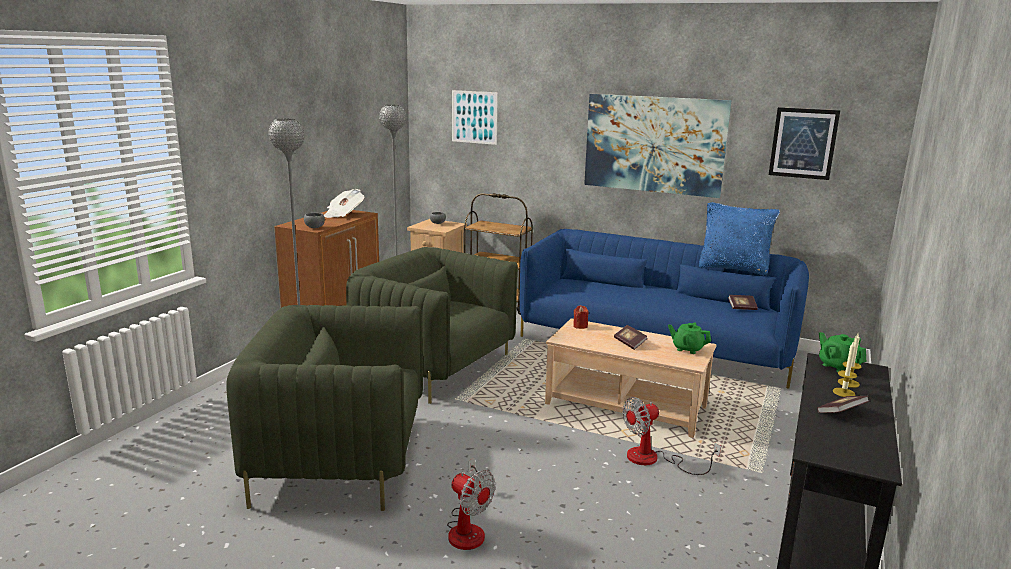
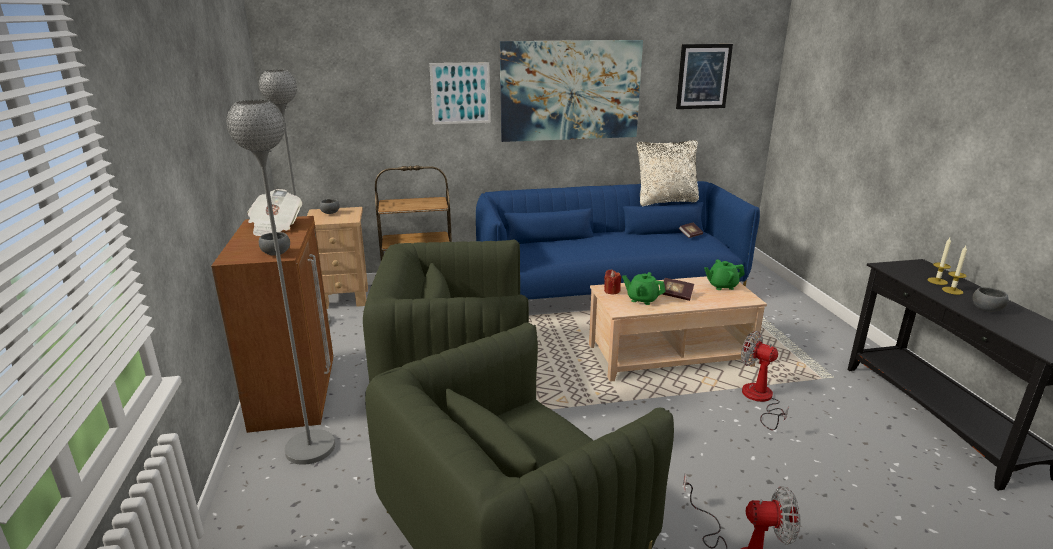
camera: 35 degrees left, 5 degrees up
picture [452,90,498,145] -> picture moved to [429,62,491,124]
fan [622,397,721,475] -> fan turned 105 degrees clockwise [741,331,789,430]
blue pillow [699,202,780,275] -> beige pillow [636,140,699,206]
book [817,396,869,413] -> grey bowl [972,287,1009,312]
green teapot [819,332,866,372] -> green teapot moved to [622,272,665,305]

